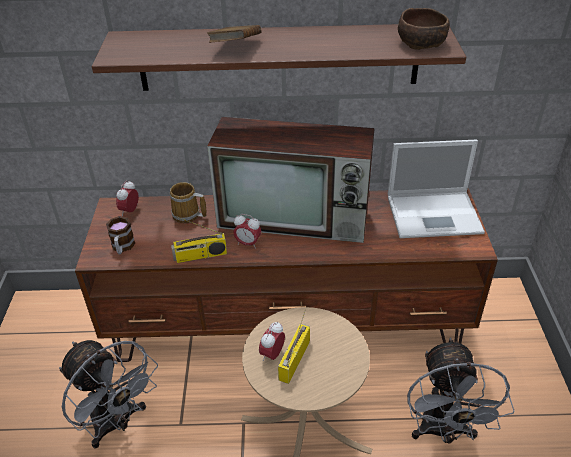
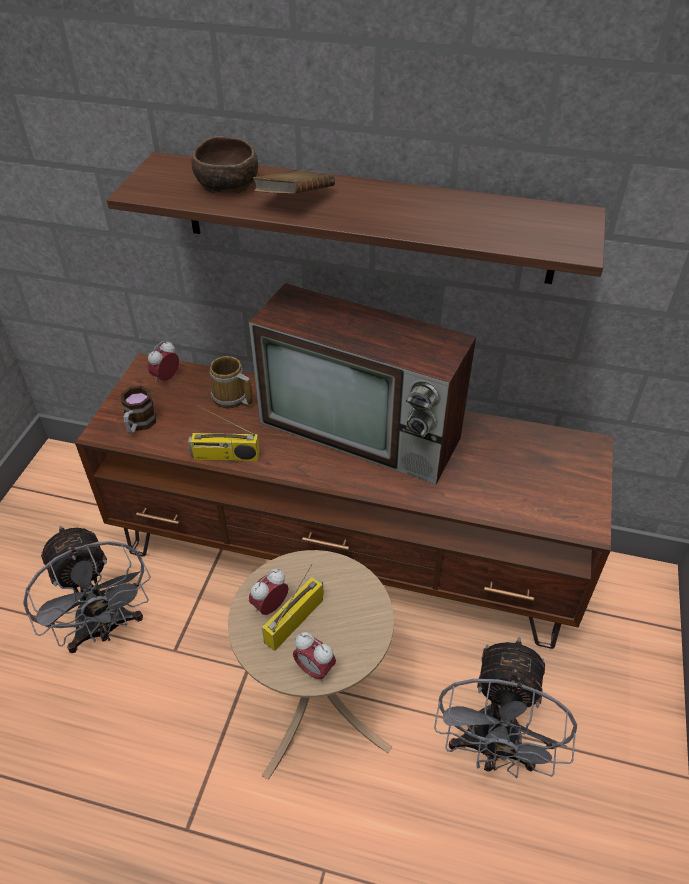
camera: 15 degrees right, 5 degrees up
alarm clock [234,214,261,249] -> alarm clock moved to [293,632,336,683]
laptop [388,140,485,238] -> none
brown bowl [398,8,450,50] -> brown bowl moved to [191,136,258,193]

